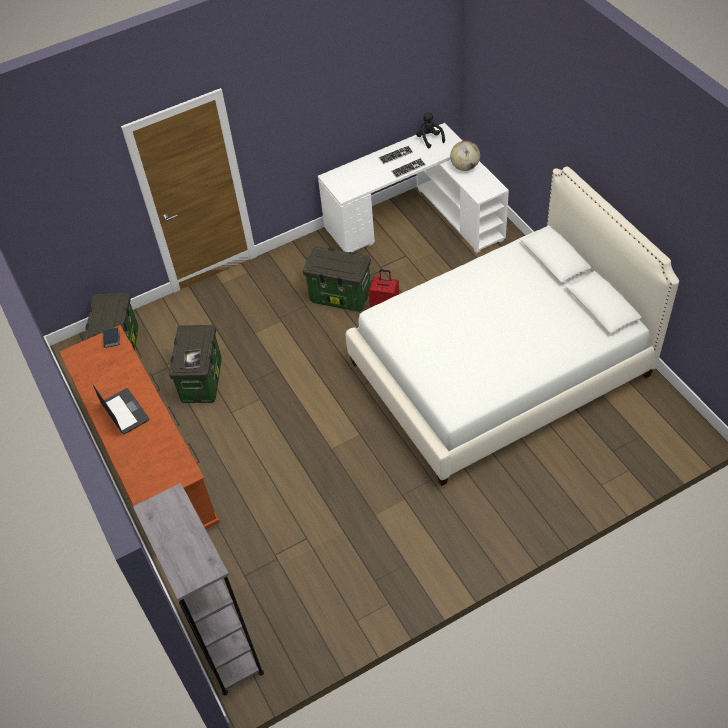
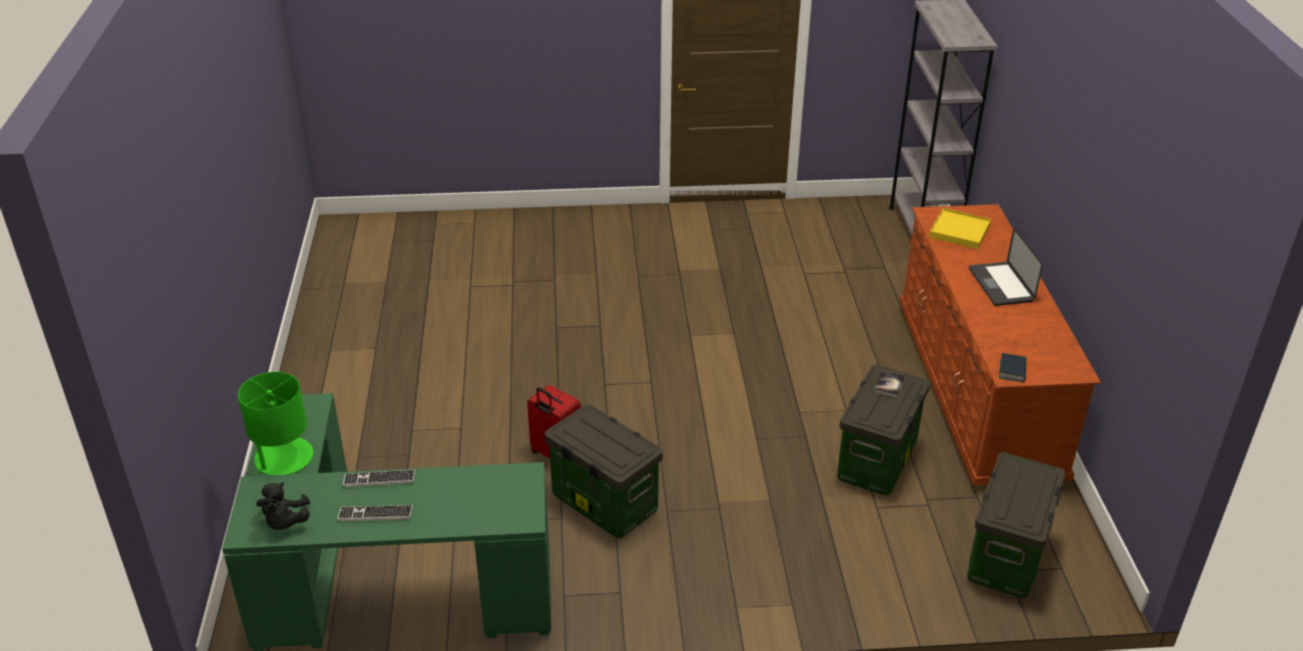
camera: 160 degrees left, 15 degrees down
white desk [318,123,509,253] -> green desk [222,393,551,651]
white bed [346,167,679,486] -> none
globe [450,141,480,171] -> green table lamp [238,372,314,475]
none -> yellow tray [929,208,991,249]

